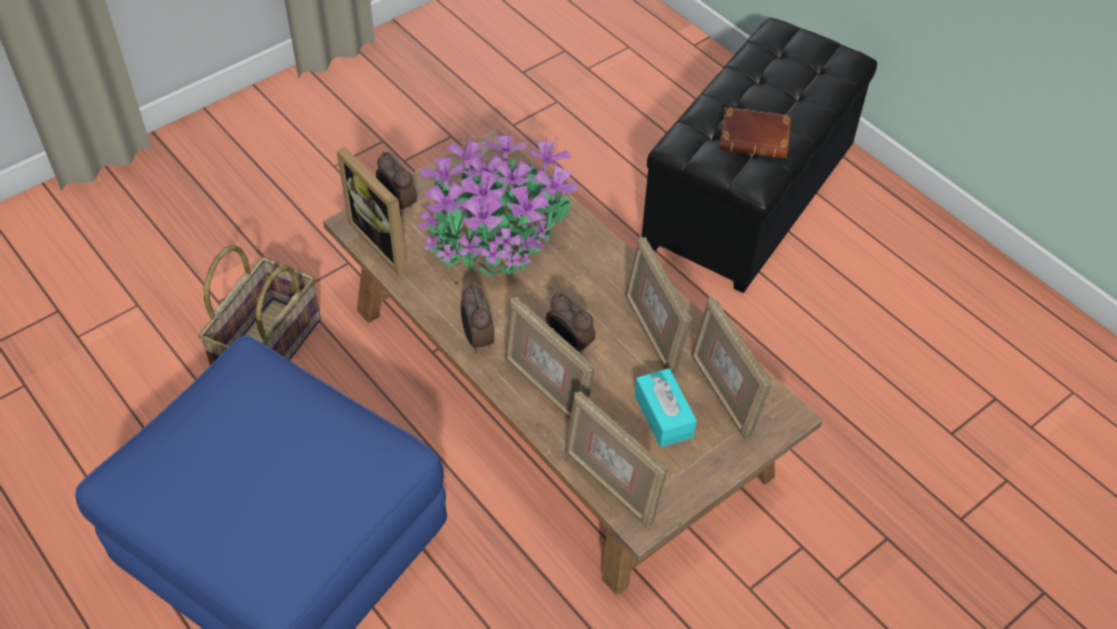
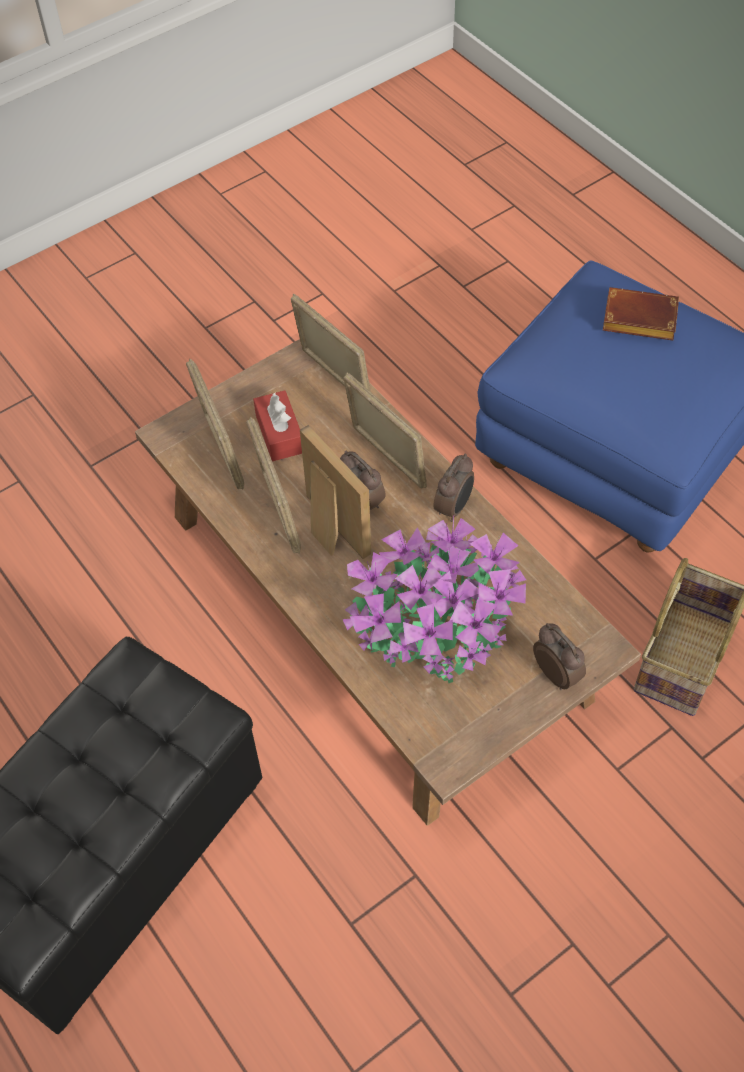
camera: 175 degrees left, 5 degrees up
picture frame [337,147,407,276] -> picture frame moved to [300,425,371,559]
alarm clock [461,283,494,353] -> alarm clock turned 45 degrees clockwise [433,453,474,522]
turquoise tissue box [635,368,697,447] -> red tissue box [253,390,302,461]
brown book [719,107,791,159] -> brown book moved to [603,287,679,340]

